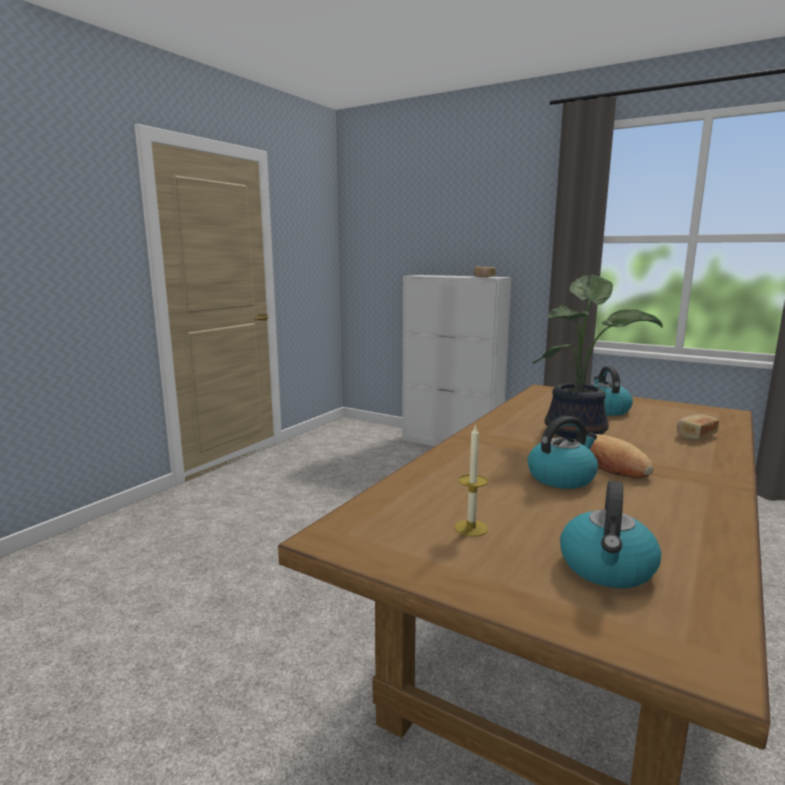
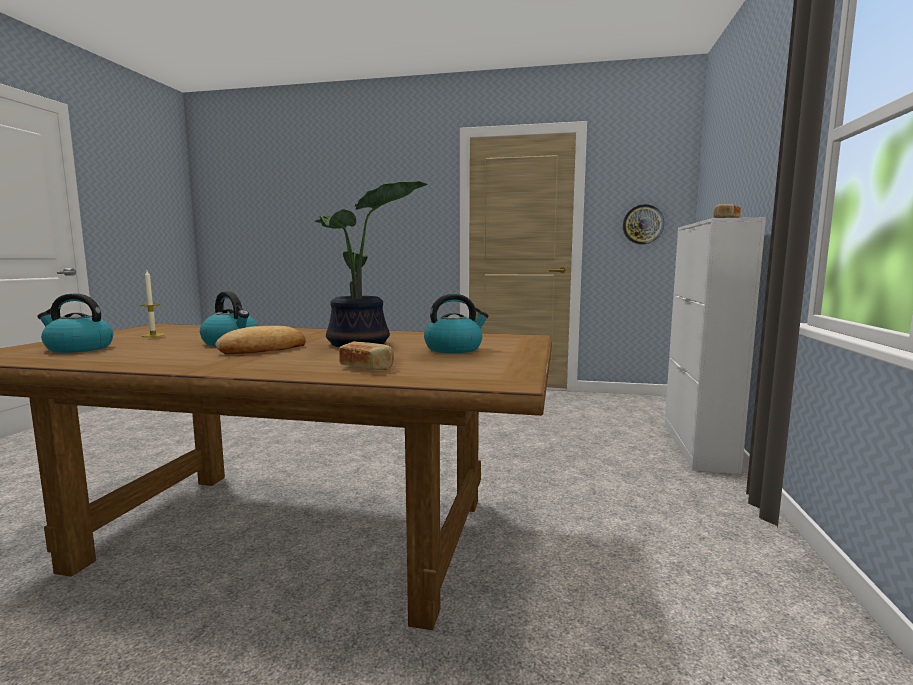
camera: 70 degrees right, 5 degrees down
none -> wall clock [623,204,664,244]

